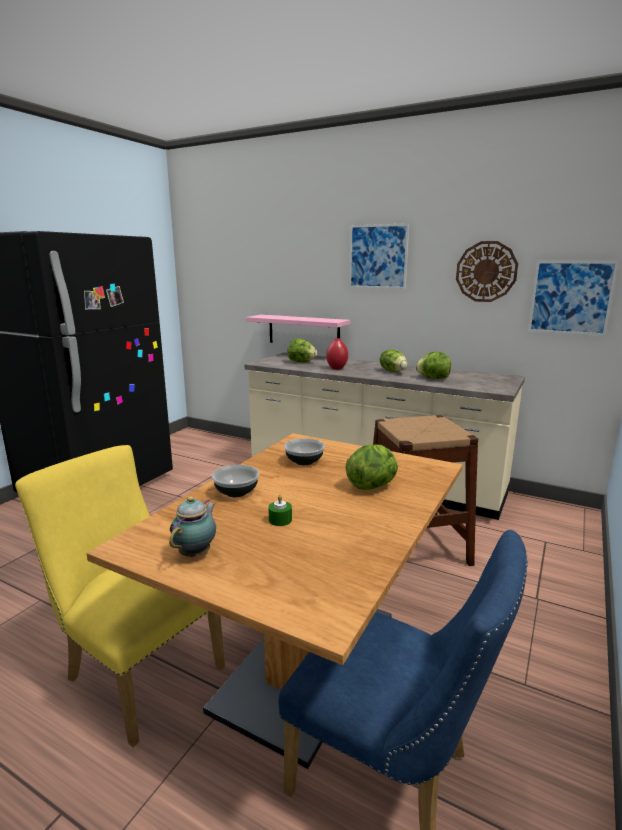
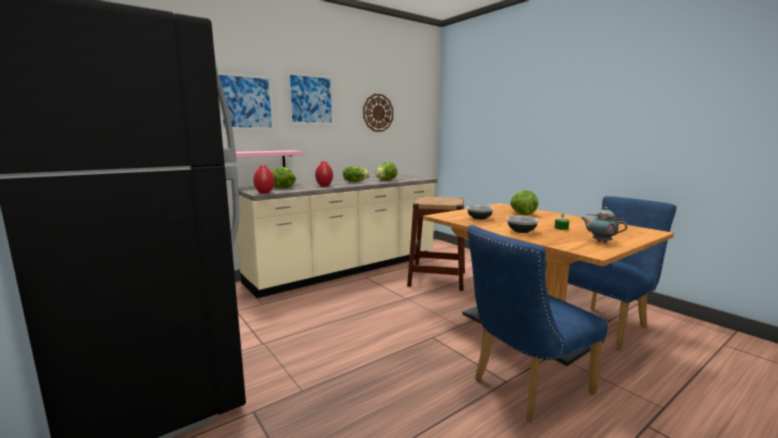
camera: 65 degrees left, 5 degrees down
yellow chair [15,445,225,747] -> blue chair [467,225,608,422]
picture [528,261,619,336] -> picture moved to [218,73,274,129]
none -> red vase [253,165,275,194]

